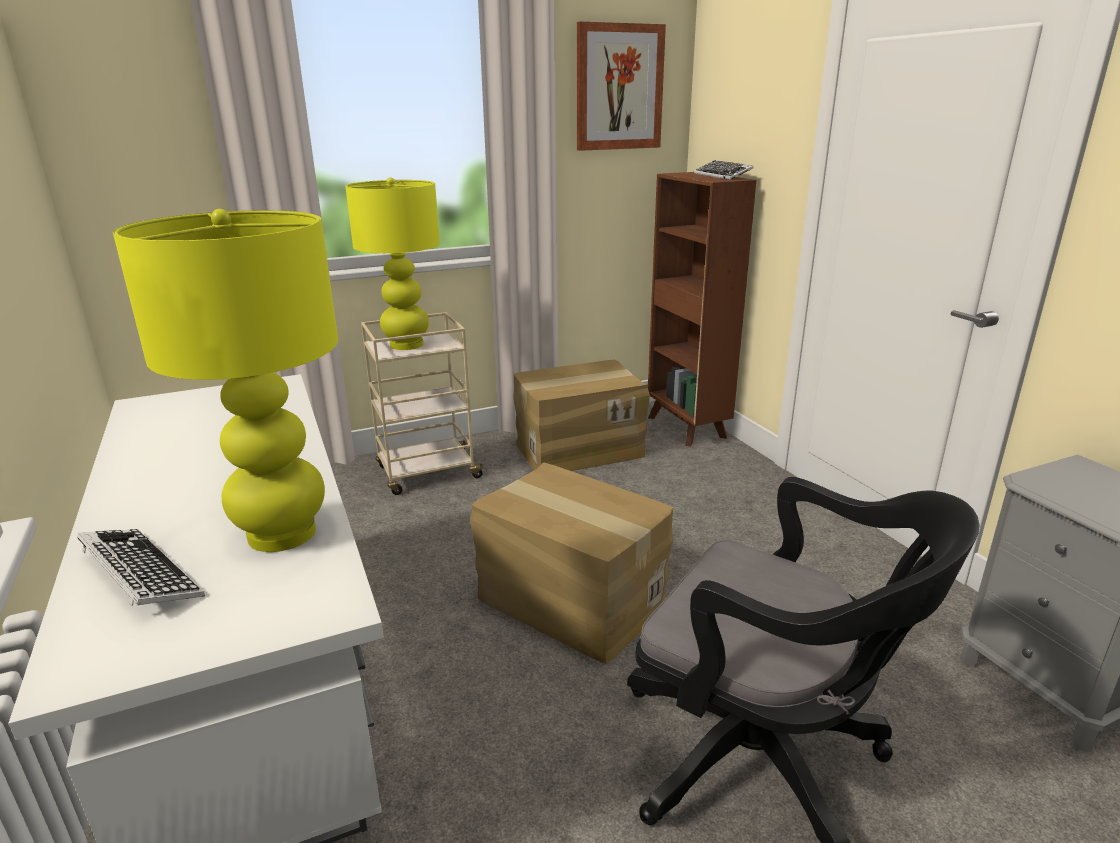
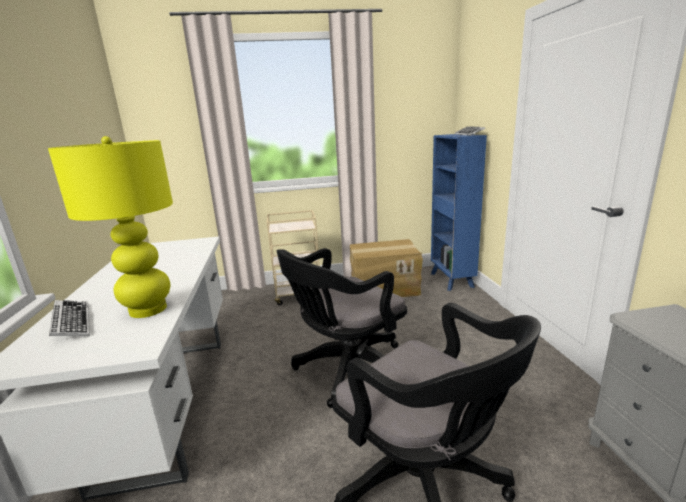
camera: 15 degrees right, 5 degrees down
yellow table lamp [345,177,440,350] -> none
cardboard box [470,462,673,664] -> black office chair [277,248,407,408]
picture [577,22,666,151] -> none
brown bookcase [648,172,756,446] -> blue bookcase [431,134,487,291]

